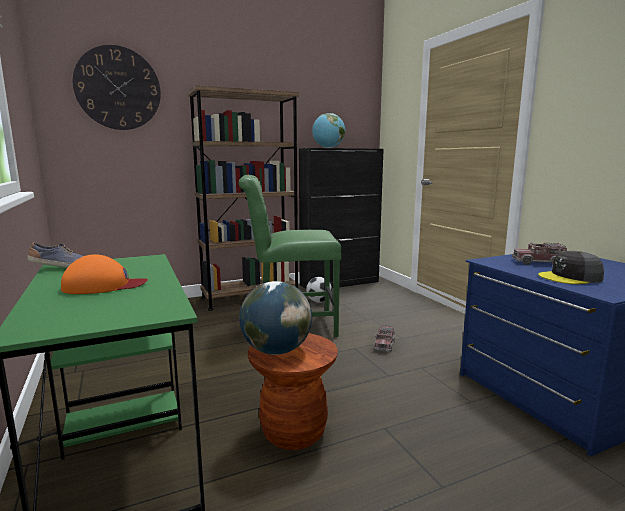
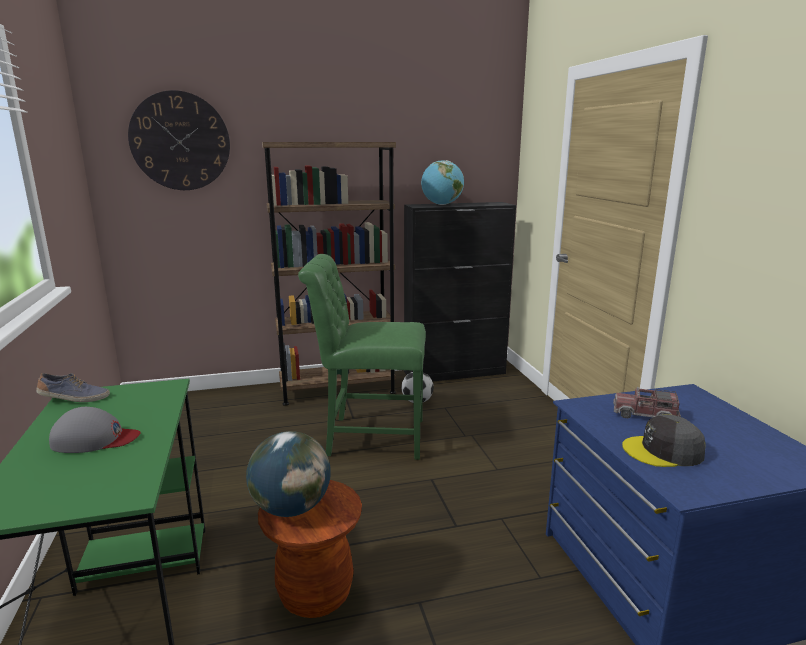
camera: 10 degrees right, 5 degrees up
orange cap [61,254,148,294] -> grey cap [49,407,141,453]
toy truck [374,325,395,352] -> none

